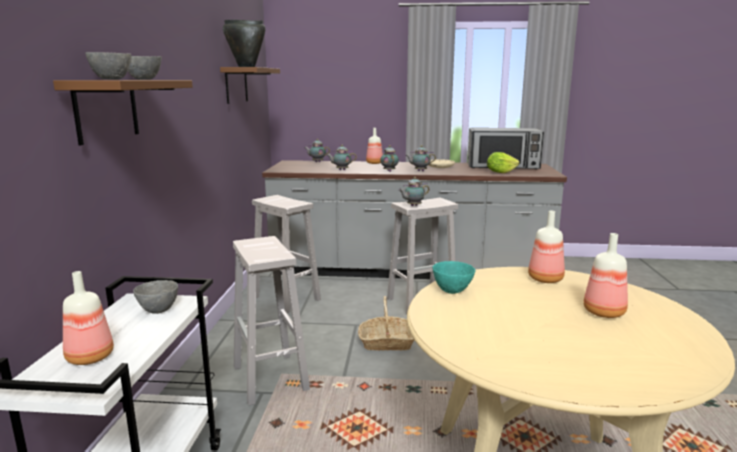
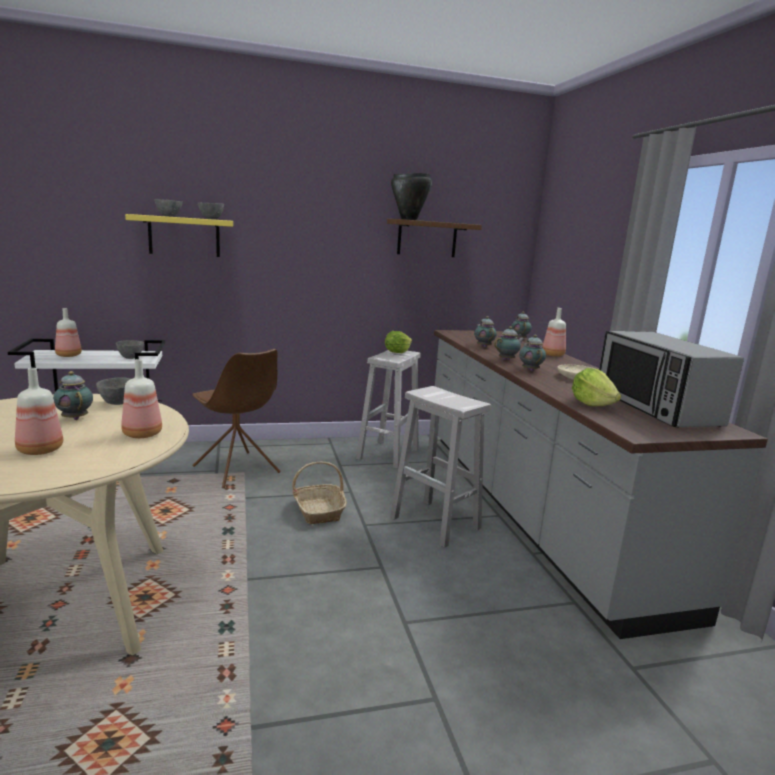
camera: 70 degrees right, 0 degrees up
brown shelf [53,80,193,145] -> yellow shelf [125,214,233,257]
white stool [233,236,310,406] -> brown chair [192,349,281,488]
teapot [398,177,430,206] -> teapot moved to [53,371,93,420]
turquoise bowl [433,261,476,294] -> grey bowl [96,377,132,405]
none -> lettuce [385,331,412,353]

